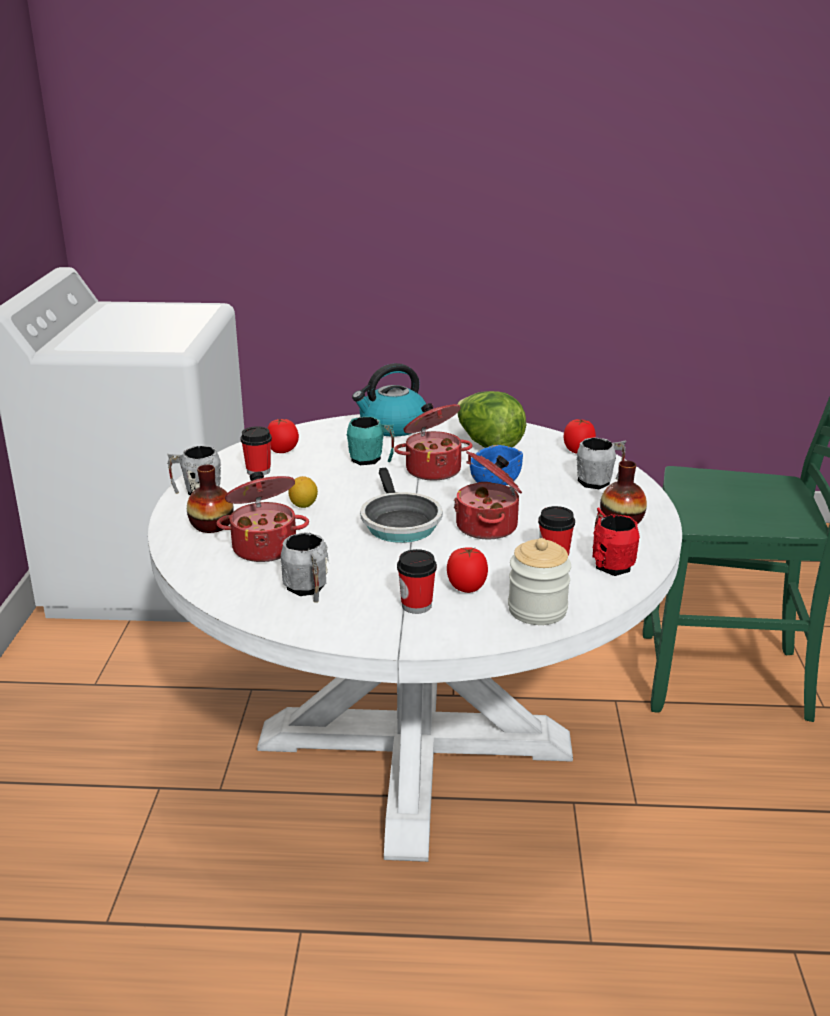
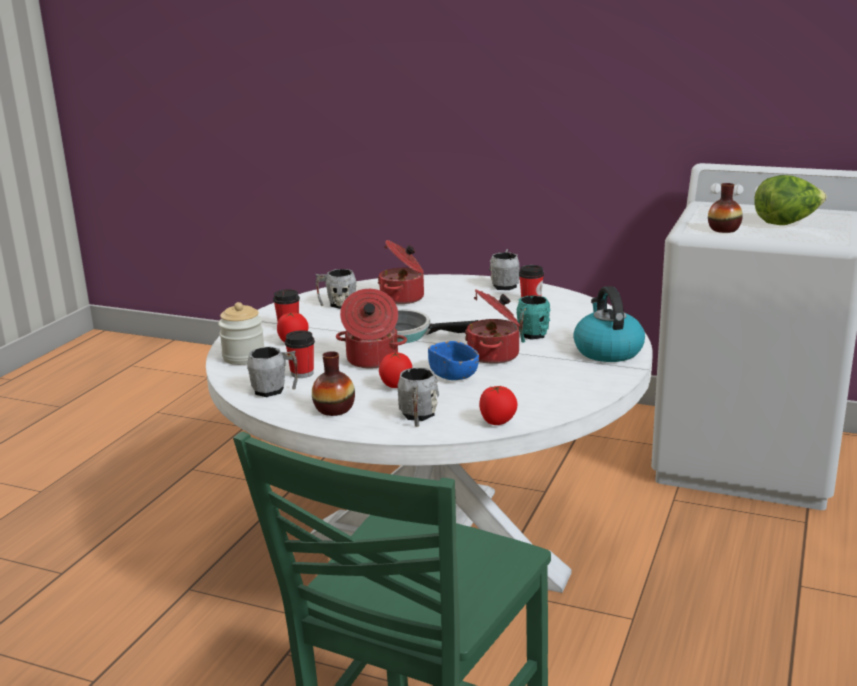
camera: 110 degrees right, 5 degrees down
vase [187,465,234,533] -> vase moved to [708,183,743,233]
tomato [268,418,299,453] -> tomato moved to [379,352,413,388]
lemon [288,476,318,508] -> none
lettuce [457,391,526,448] -> lettuce moved to [754,175,827,225]
red mug [593,507,640,576] -> grey mug [247,346,298,397]

